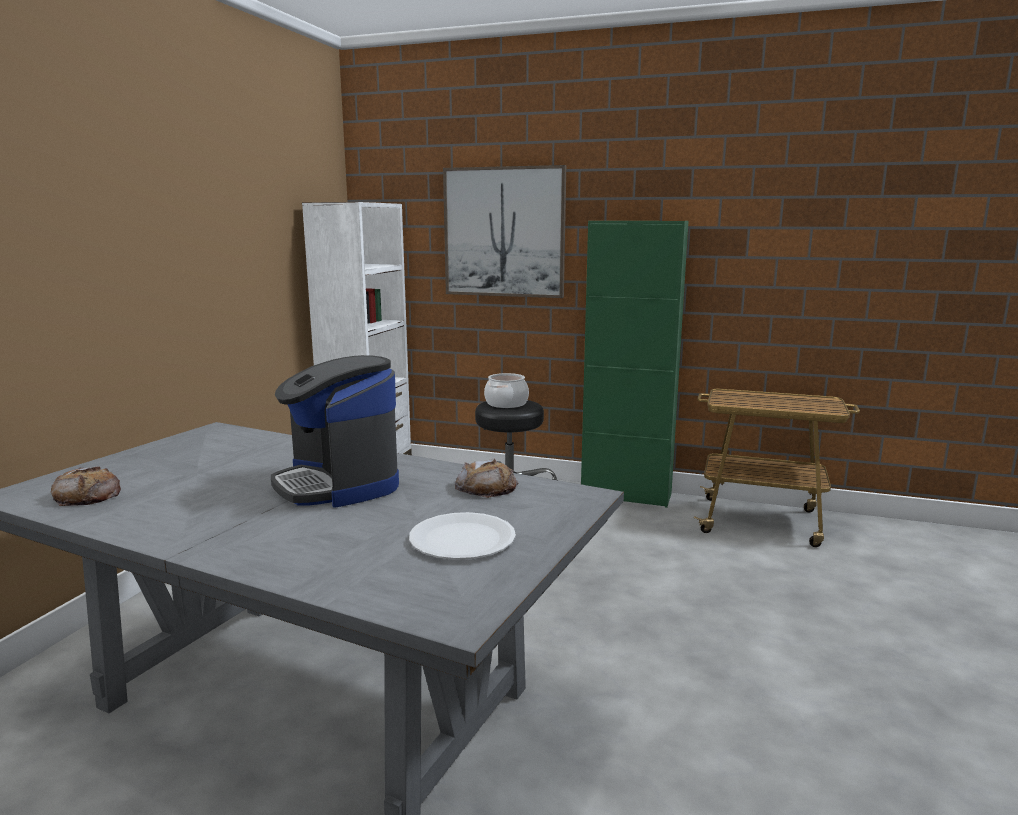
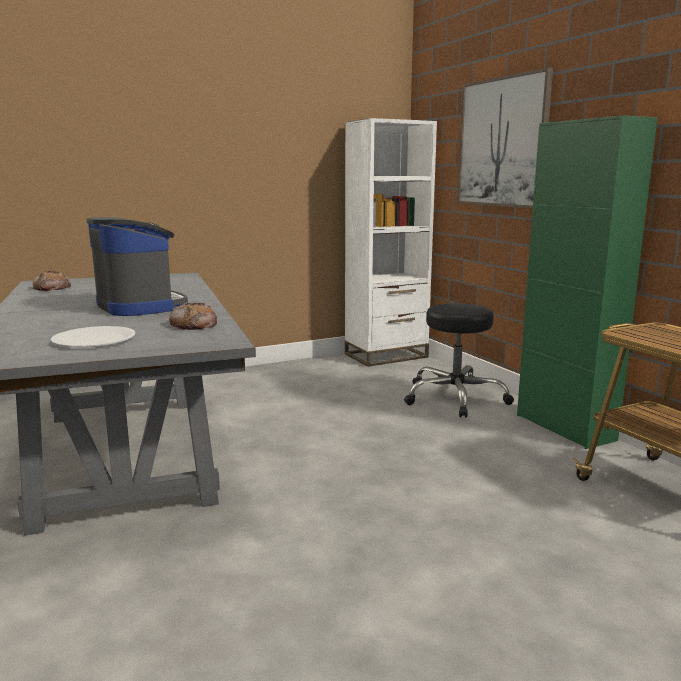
camera: 45 degrees right, 0 degrees up
coffee machine [271,355,399,508] -> coffee machine turned 135 degrees clockwise [86,217,188,316]
cooking pot [484,373,529,408] -> none

